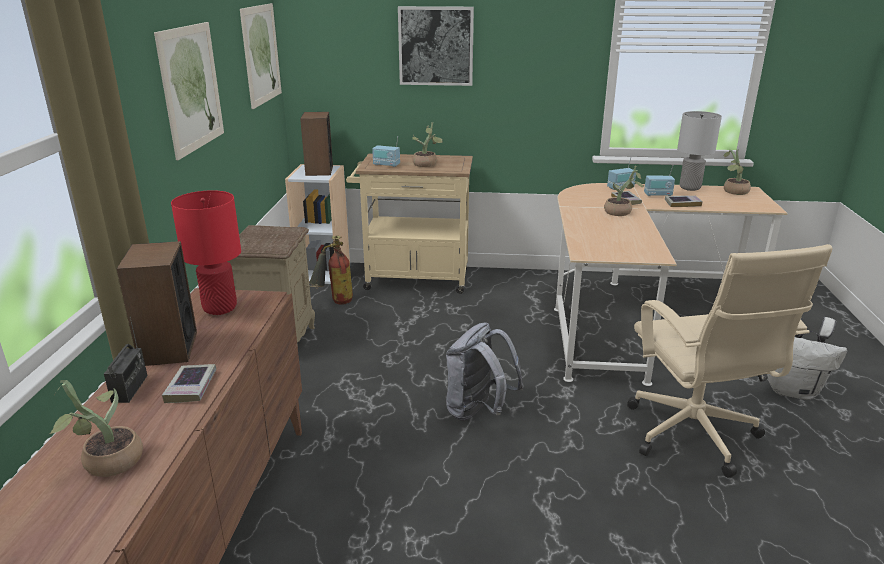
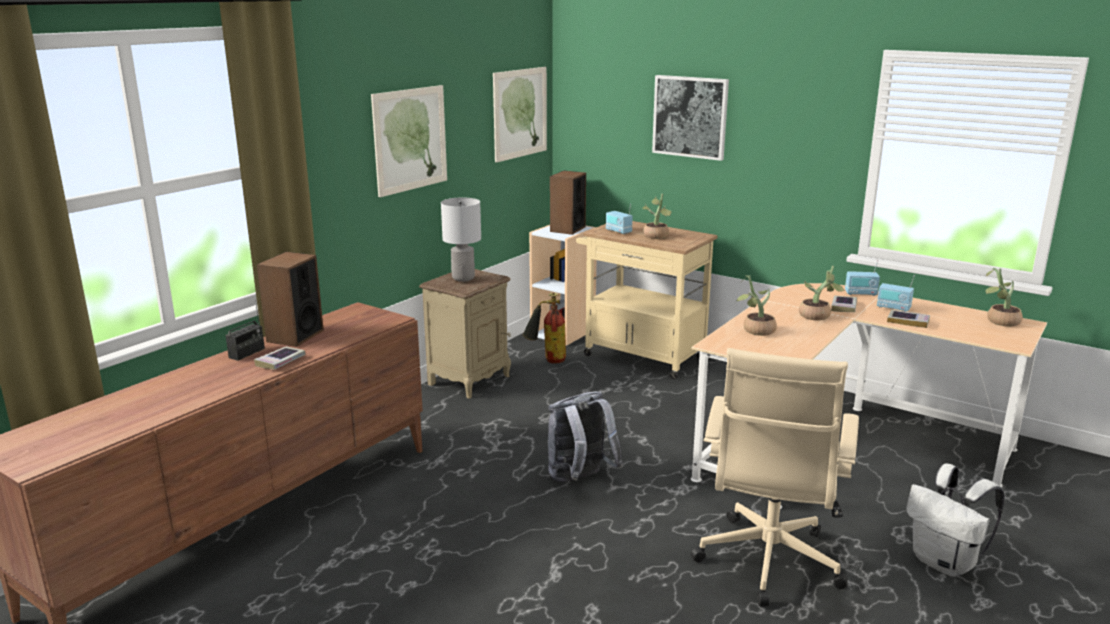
camera: 30 degrees right, 5 degrees down
potted plant [48,380,143,477] -> potted plant moved to [735,275,777,336]
red table lamp [171,190,241,315] -> none
grey table lamp [677,111,722,191] -> grey table lamp moved to [441,198,481,282]

